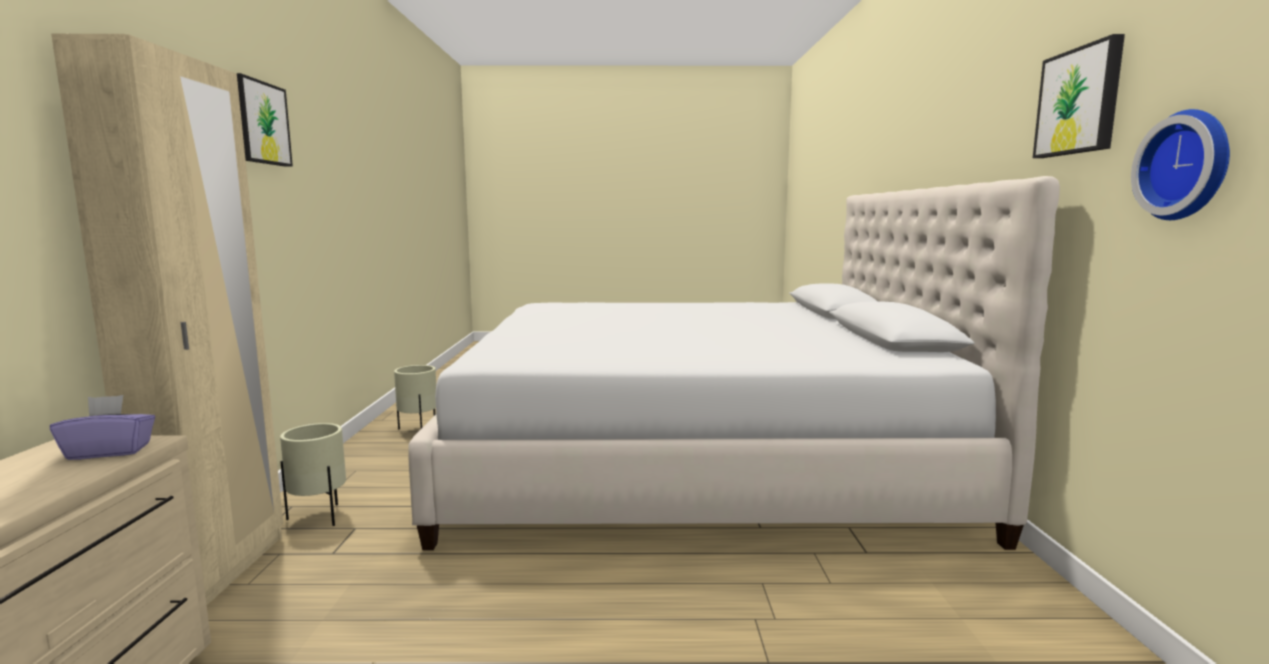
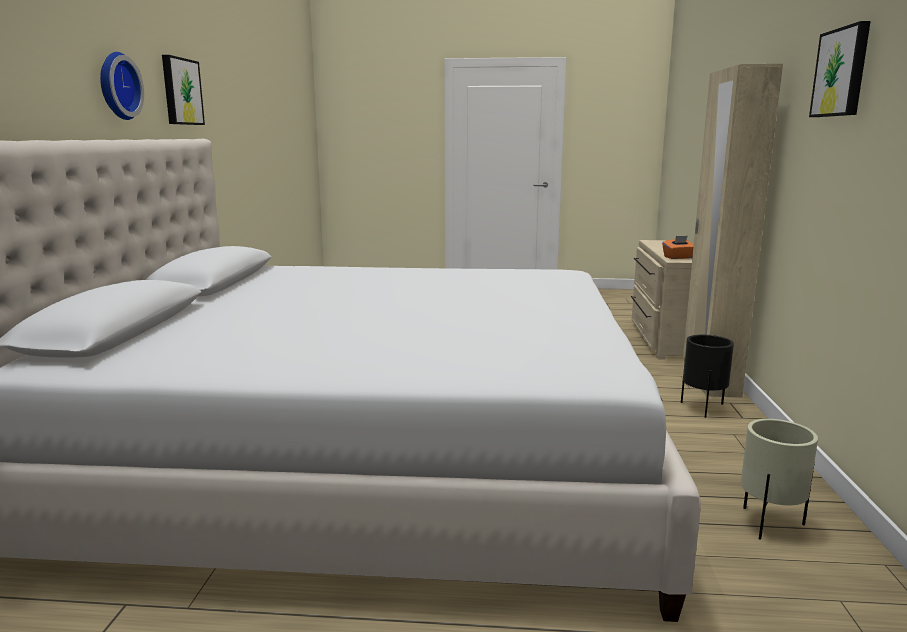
camera: 175 degrees left, 5 degrees up
purple tissue box [50,395,155,460] -> orange tissue box [662,236,694,259]
beige planter [280,423,346,526] -> black planter [681,335,734,418]
wall clock [1131,109,1230,220] -> wall clock moved to [100,52,144,120]

